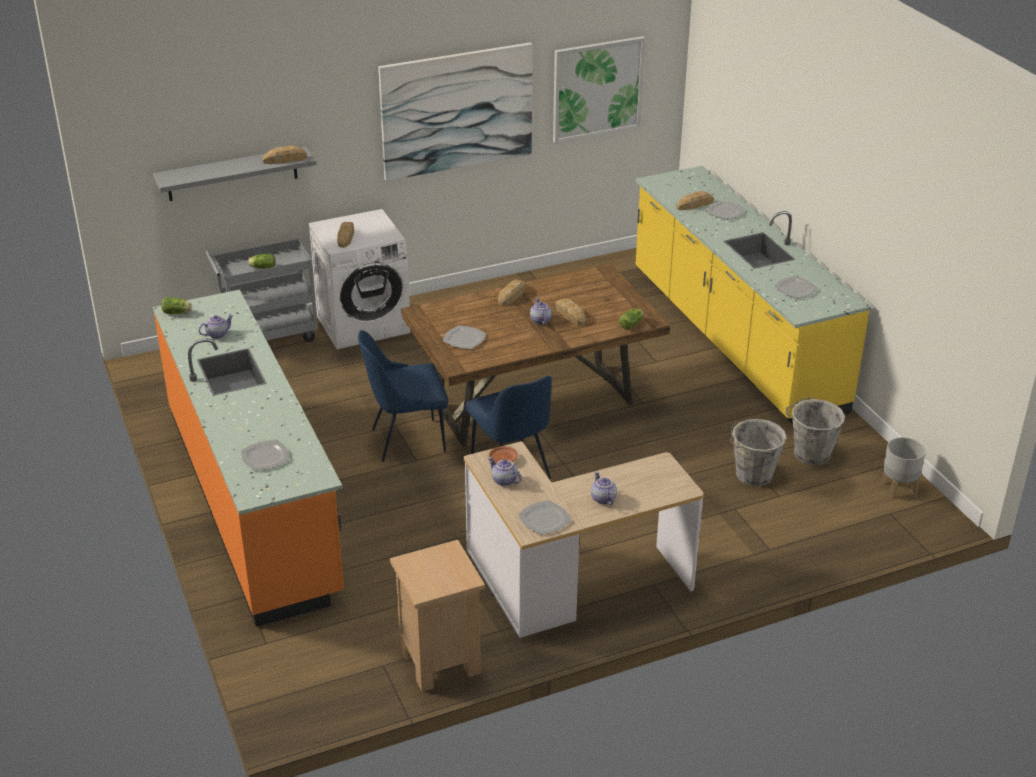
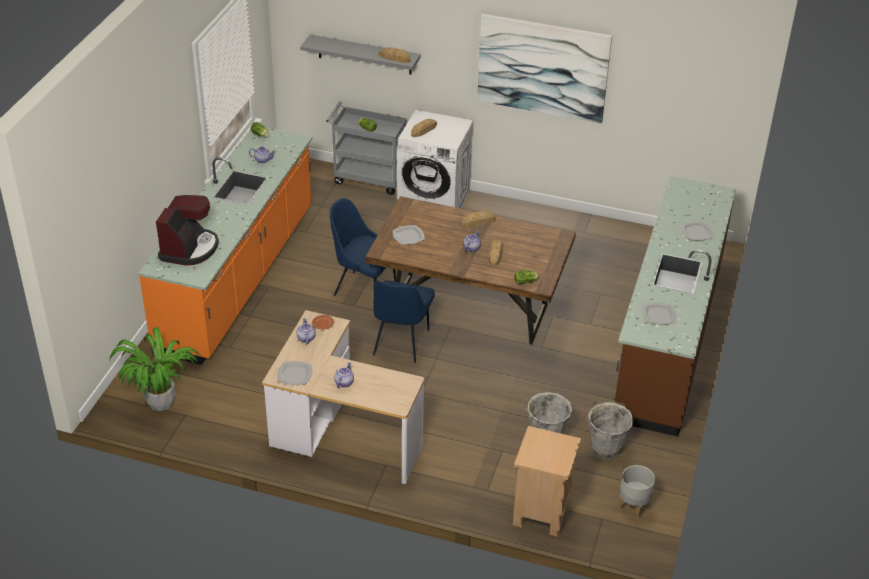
camera: 40 degrees right, 5 degrees up
plate [241,440,289,470] -> coffee machine [156,195,219,265]
beige nightstand [390,540,485,692] -> beige nightstand moved to [513,426,581,537]
picture [553,36,645,143] -> none
yellow counter [635,166,871,424] -> brown counter [615,176,736,437]
bread [676,191,714,210] -> none
none -> potted plant [110,327,200,411]

